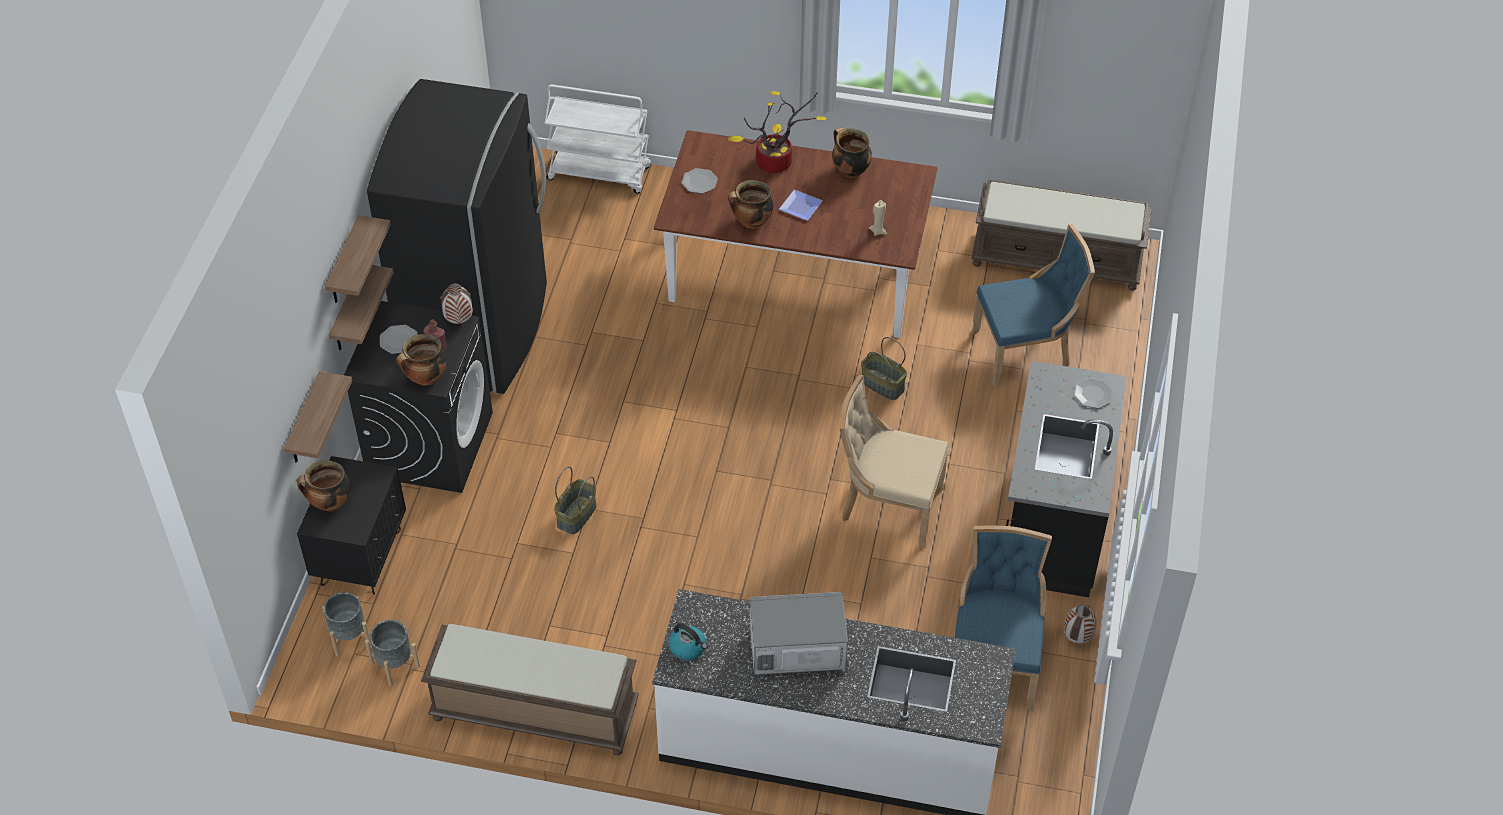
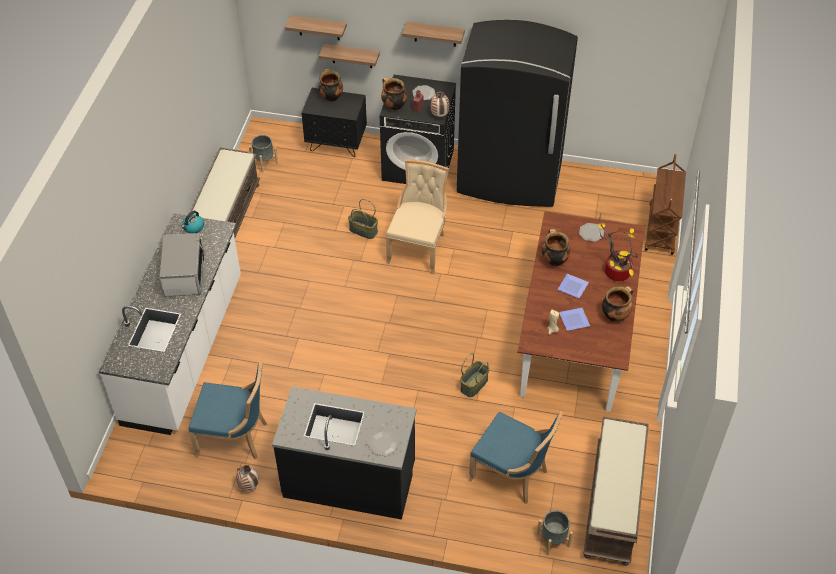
camera: 90 degrees right, 0 degrees up
grey planter [322,592,371,656] -> grey planter moved to [537,510,573,555]
shelf [329,265,394,350] -> shelf moved to [285,15,347,40]
white cart [544,84,651,194] -> brown cart [645,154,686,255]
beige chair [839,375,949,548] -> beige chair moved to [386,159,449,274]
blue chair [971,224,1095,387] -> blue chair turned 45 degrees counterclockwise [468,411,563,504]
none -> plate [559,308,590,331]

